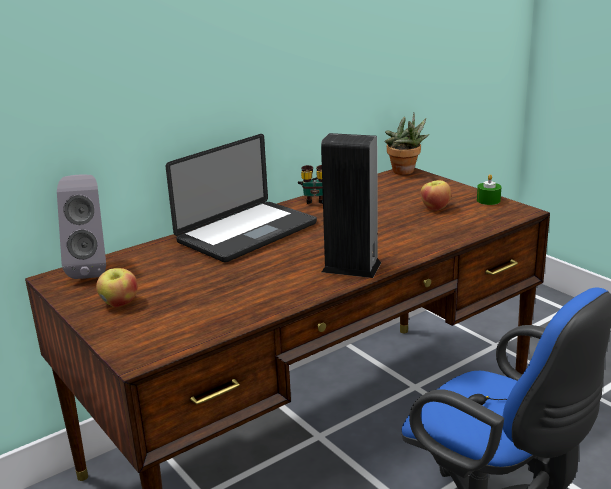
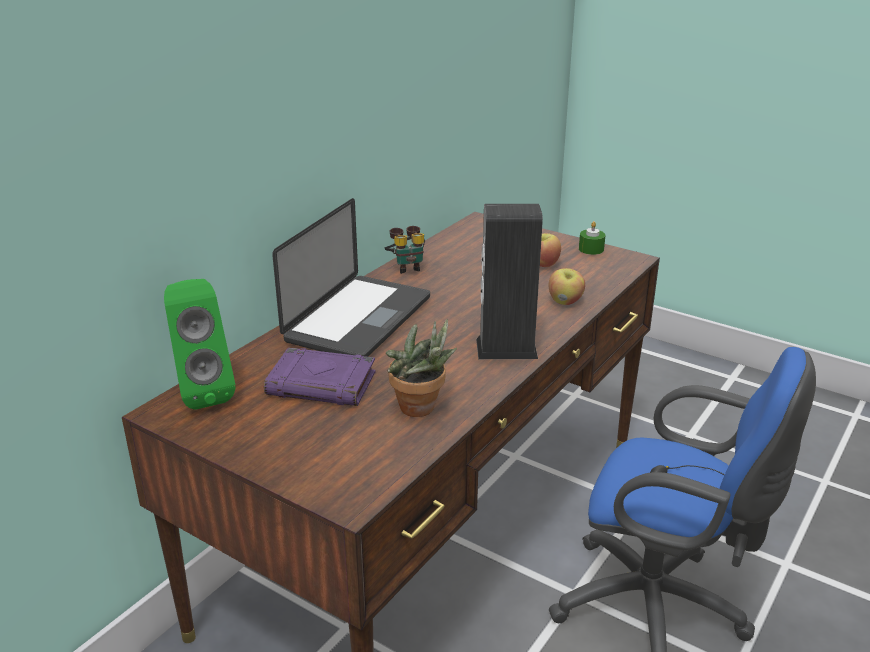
camera: 20 degrees left, 5 degrees up
grey speaker [57,174,106,279] -> green speaker [164,279,236,410]
apple [96,268,138,307] -> apple moved to [549,268,585,305]
potted plant [385,113,429,175] -> potted plant moved to [386,319,457,417]
none -> purple book [264,348,376,406]

